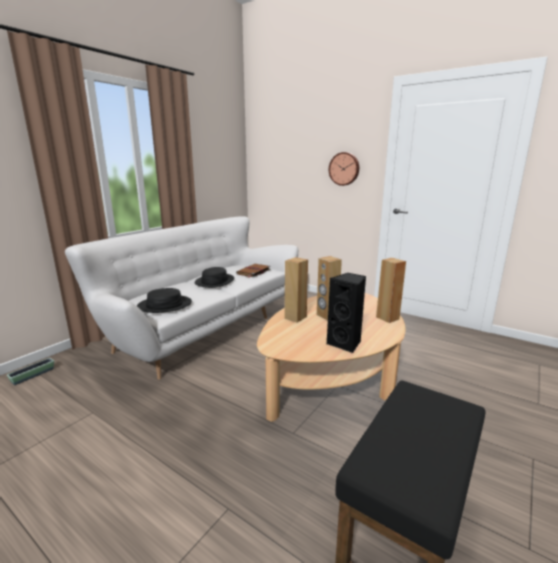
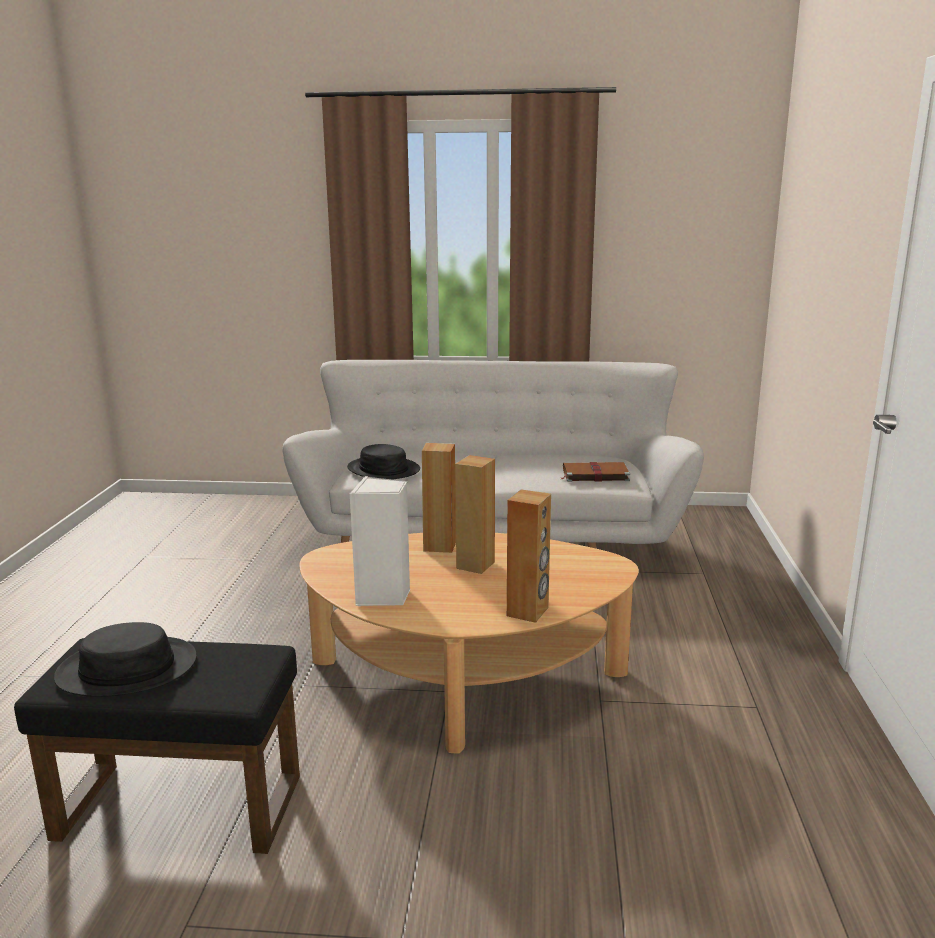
camera: 60 degrees right, 0 degrees up
planter [7,358,54,385] -> none
black hat [195,267,234,288] -> black hat moved to [54,622,197,697]
black speaker [327,273,366,353] -> white speaker [350,476,410,606]
wall clock [329,152,359,186] -> none

